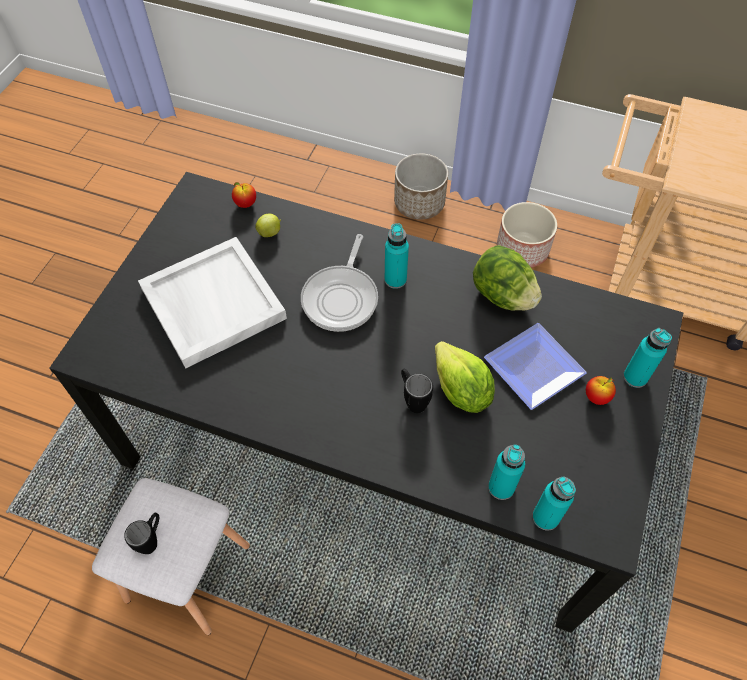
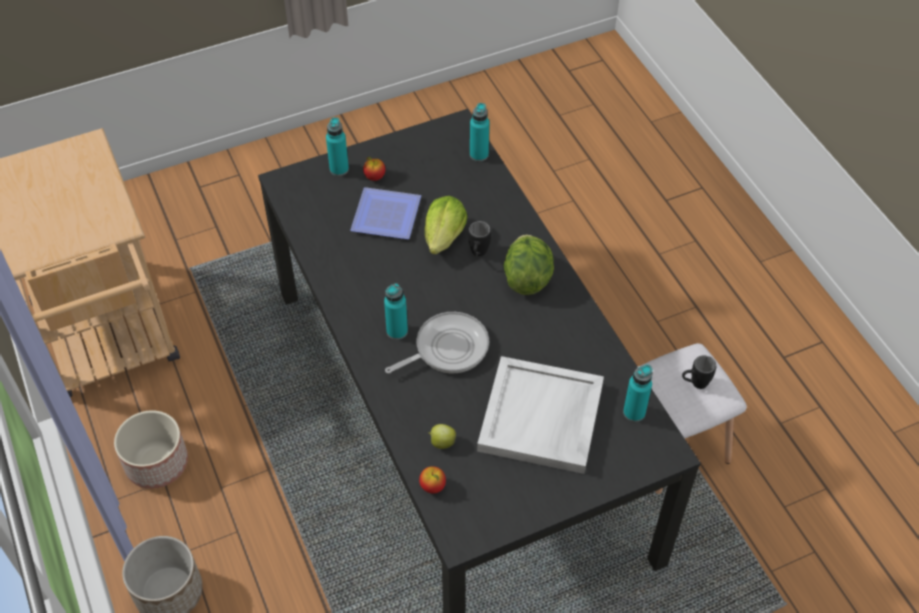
camera: 135 degrees left, 5 degrees down
lettuce [473,245,542,310] -> lettuce moved to [503,235,554,295]
turquoise bottle [488,444,525,500] -> turquoise bottle moved to [623,364,653,422]

